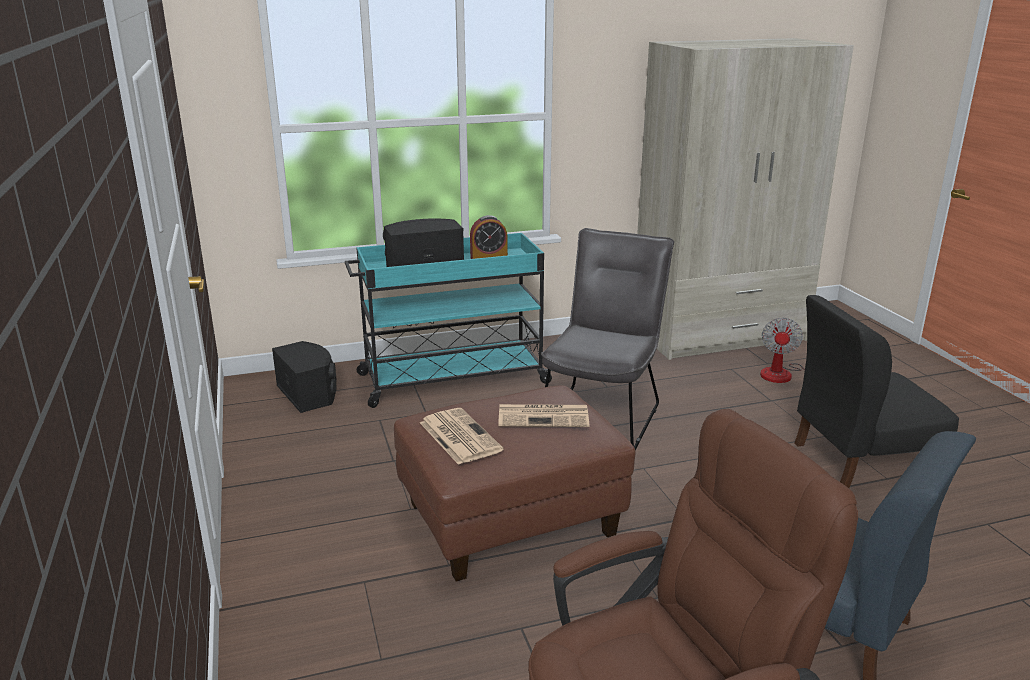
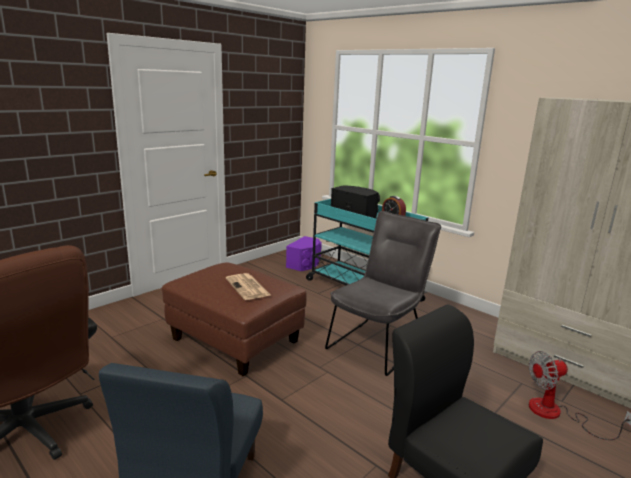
camera: 60 degrees right, 5 degrees down
black speaker [272,341,337,413] -> purple speaker [286,236,322,271]
newspaper [420,408,503,465] -> none
grey chair [541,228,674,450] -> grey chair turned 45 degrees counterclockwise [325,211,441,376]

